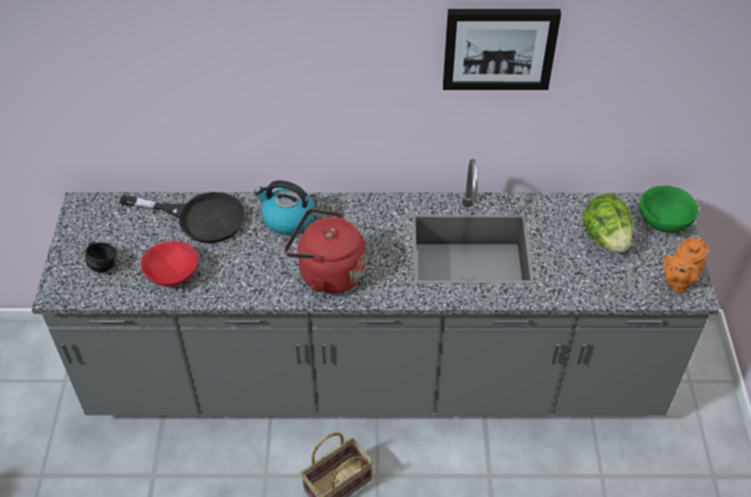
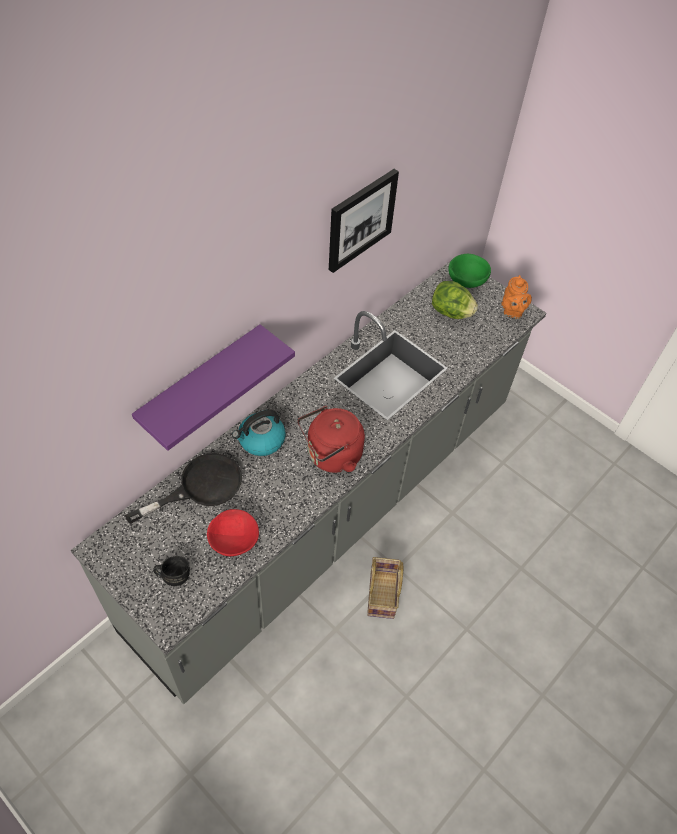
camera: 50 degrees left, 5 degrees up
none -> purple shelf [132,324,295,451]

